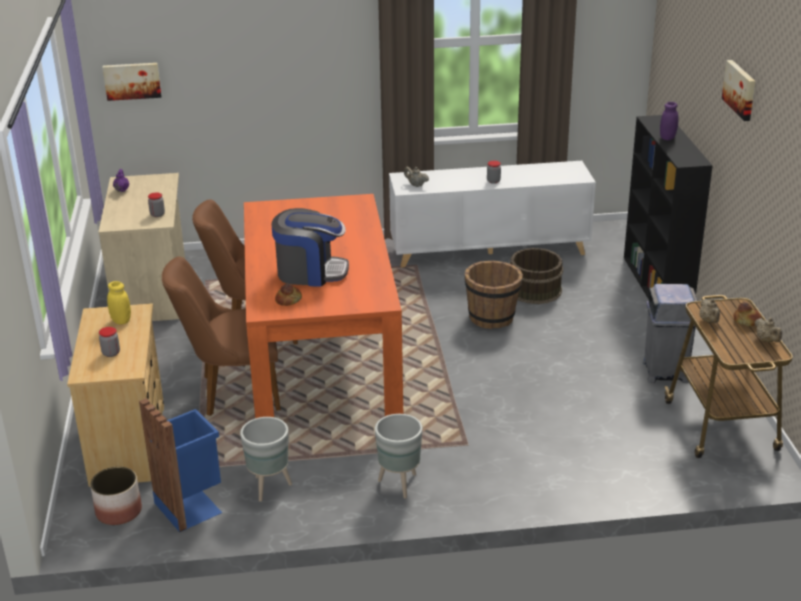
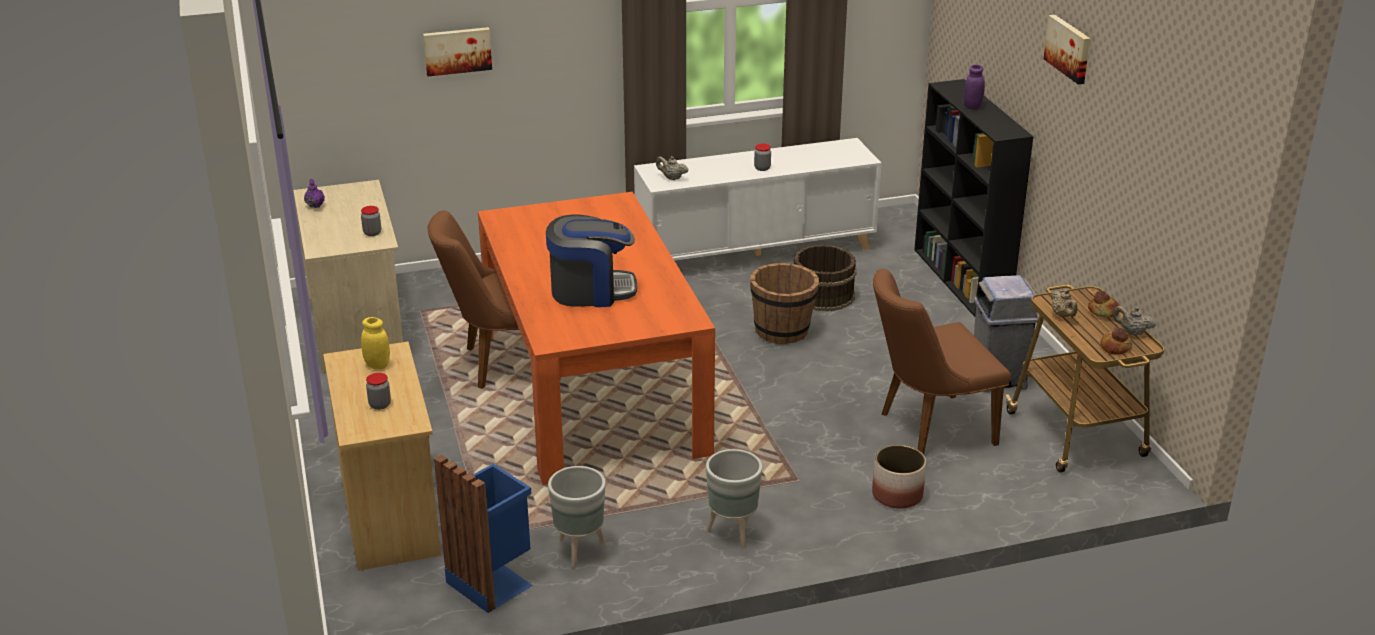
camera: 10 degrees left, 0 degrees up
planter [90,467,142,525] -> planter moved to [872,445,926,509]
picture [102,63,161,101] -> picture moved to [423,27,492,77]
brown chair [162,257,281,416] -> brown chair moved to [873,269,1011,455]
bread [275,284,302,306] -> bread moved to [1101,328,1132,354]
beige teapot [755,317,782,342] -> beige teapot turned 150 degrees clockwise [1113,306,1156,336]

